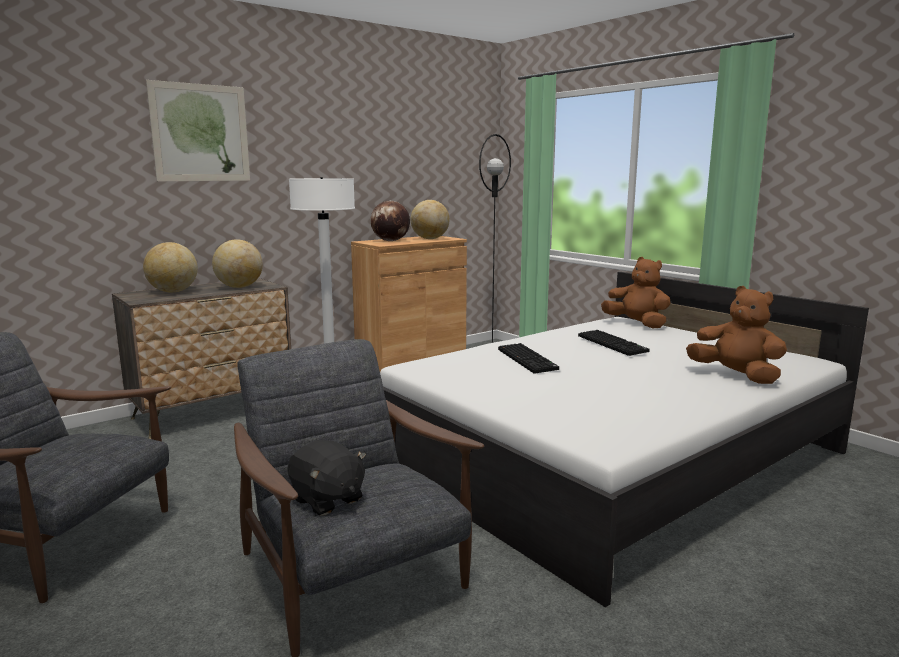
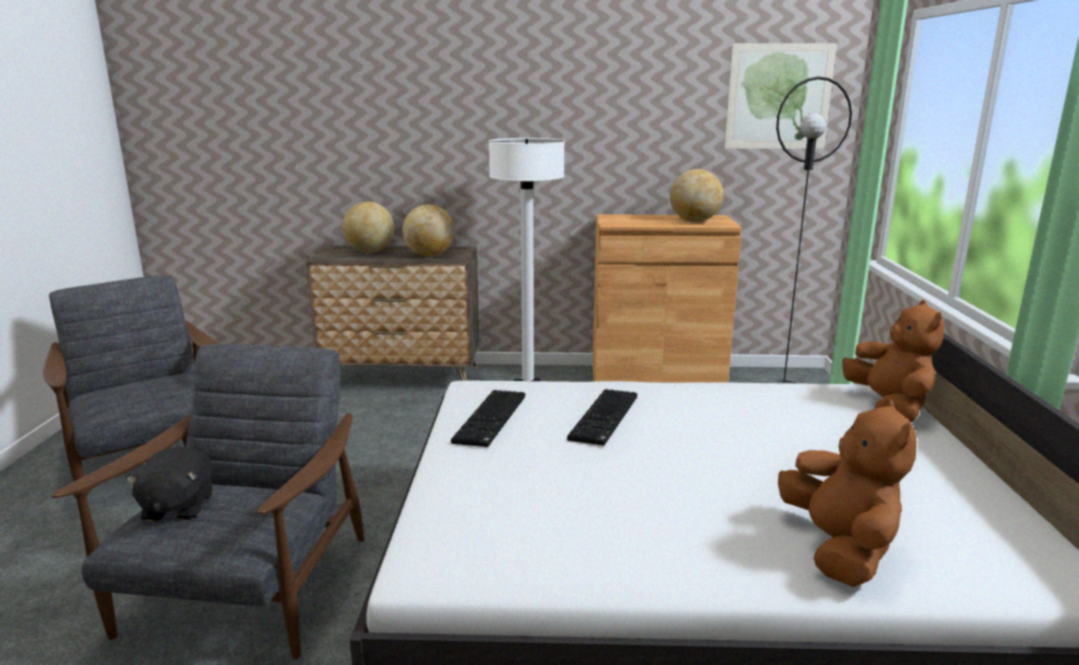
camera: 40 degrees right, 5 degrees up
picture [146,80,250,182] -> picture moved to [724,43,837,149]
globe [370,201,410,241] -> none
keyboard [578,330,650,356] -> keyboard moved to [451,390,525,447]

